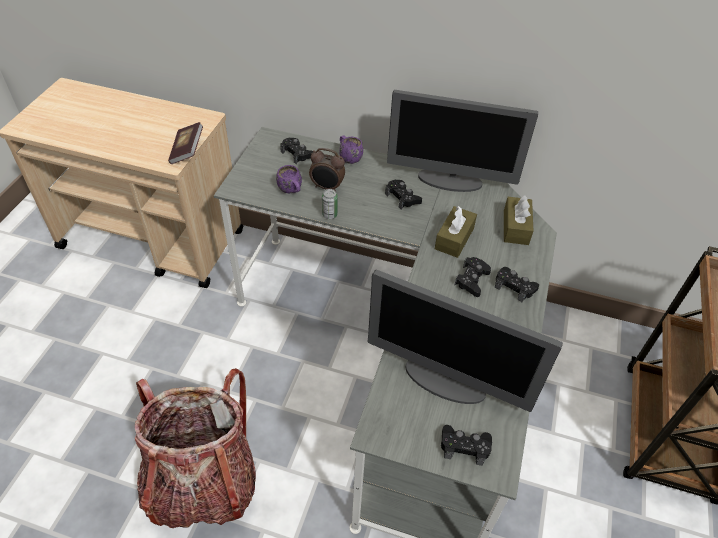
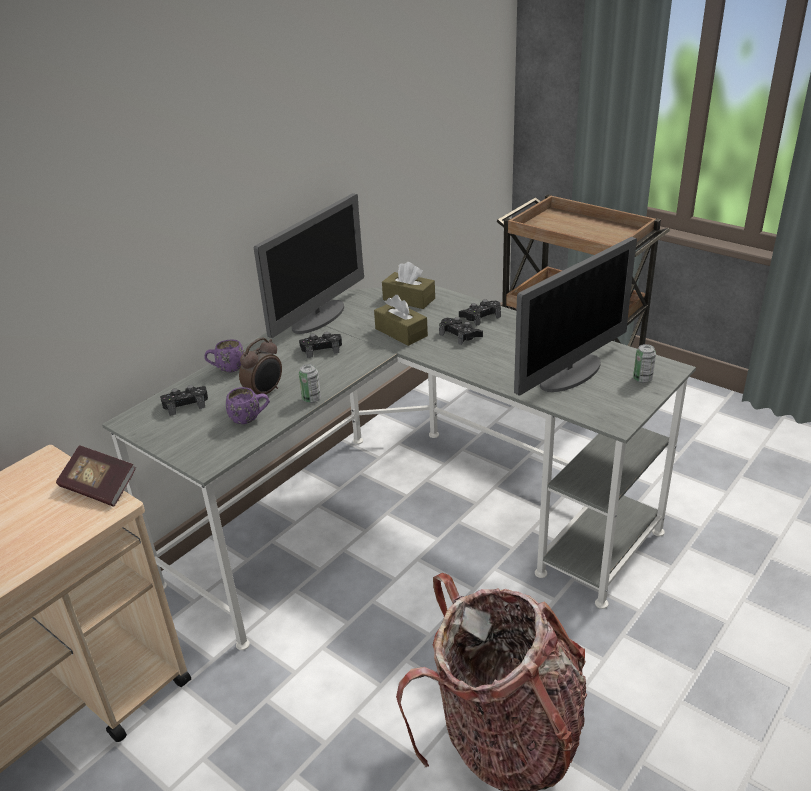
camera: 65 degrees left, 15 degrees down
black game controller [441,425,492,466] -> can [633,344,656,383]

